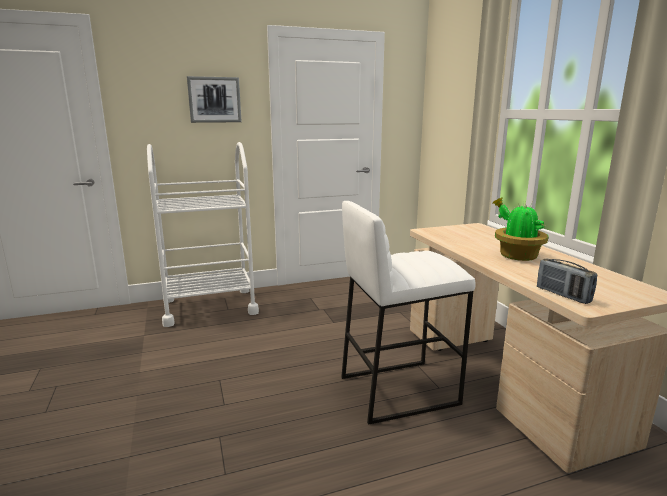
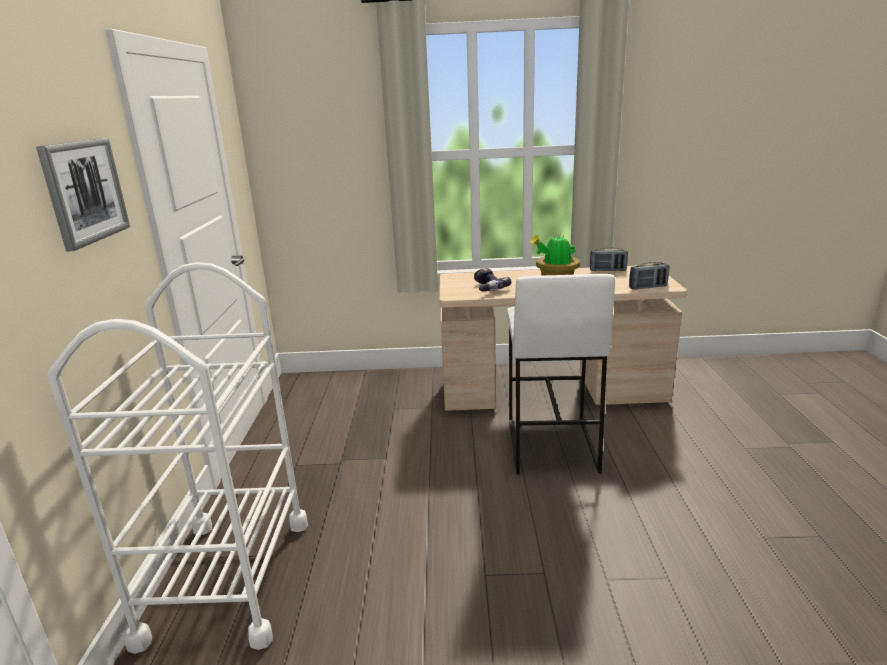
camera: 70 degrees left, 5 degrees up
none -> power drill [474,269,512,291]
none -> radio [590,247,628,271]

